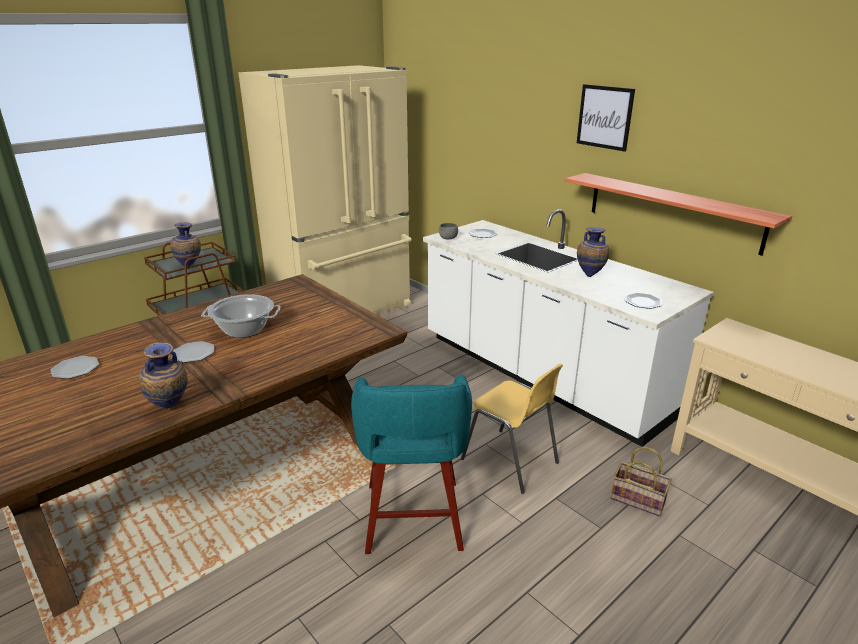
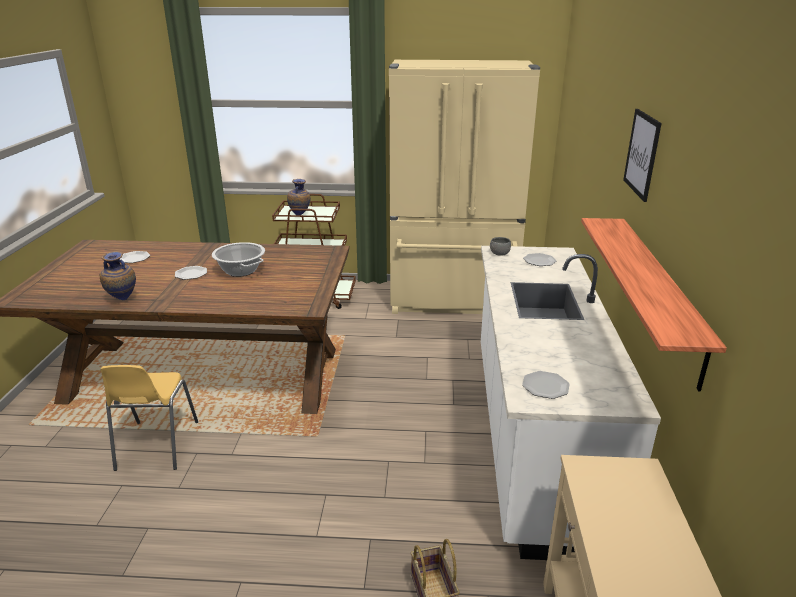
camera: 45 degrees right, 0 degrees up
turquoise stool [351,375,472,554] -> none
yellow chair [461,363,563,494] -> yellow chair moved to [100,365,198,471]
vase [577,227,609,277] -> none

